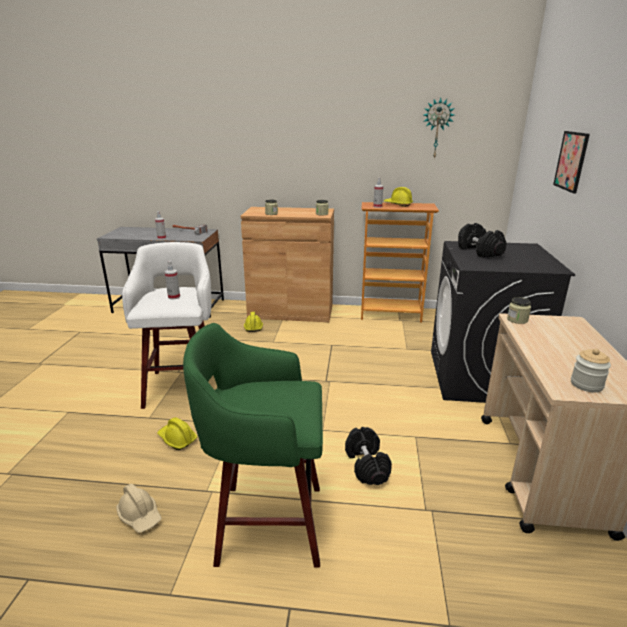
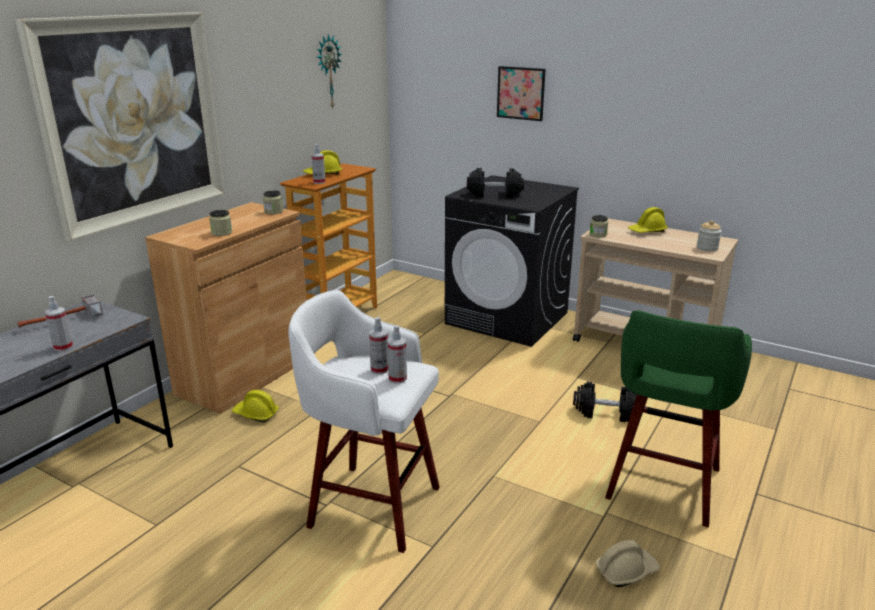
camera: 65 degrees left, 0 degrees up
yellow hard hat [157,417,197,450] -> yellow hard hat moved to [628,207,668,233]
none -> picture [15,12,225,241]
none -> spray bottle [387,325,407,384]

